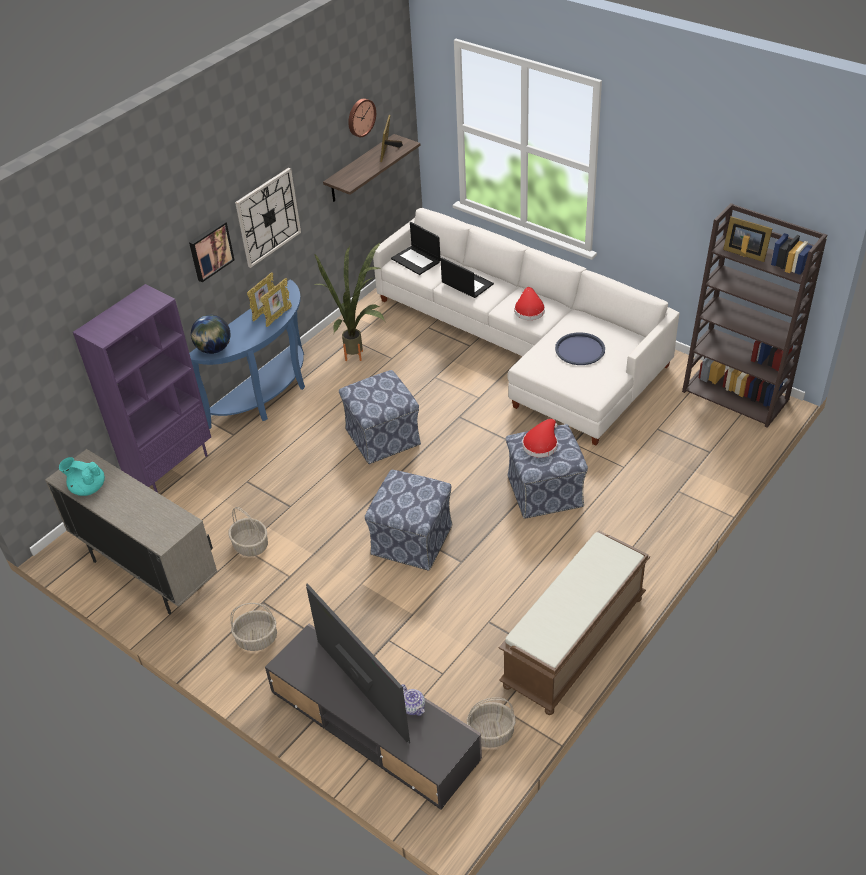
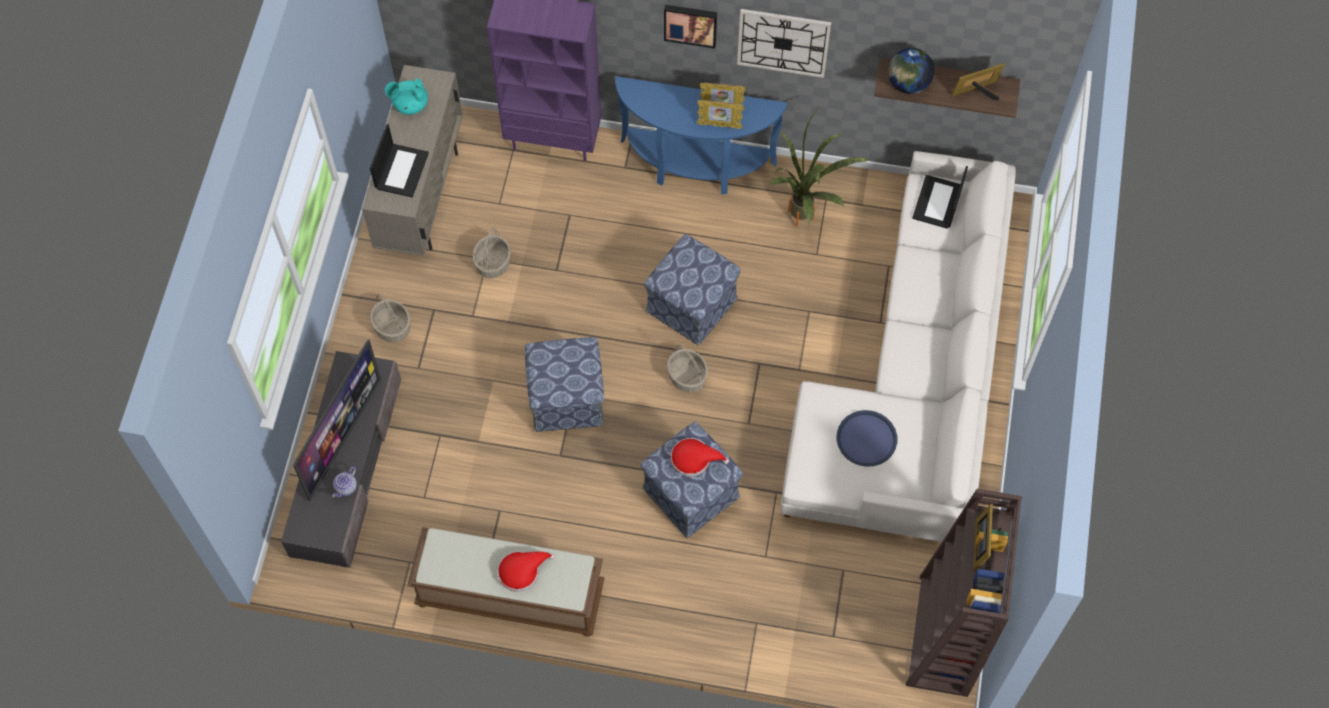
camera: 60 degrees right, 20 degrees up
turquoise teapot [59,457,105,496] -> turquoise teapot turned 90 degrees counterclockwise [385,78,428,115]
globe [191,315,231,354] -> globe moved to [888,48,934,94]
wall clock [348,98,376,137] -> none
laptop [440,257,494,298] -> laptop moved to [370,124,429,197]
basket [467,697,516,748] -> basket moved to [667,344,708,393]
red hat [514,287,545,320] -> red hat moved to [498,551,555,592]

